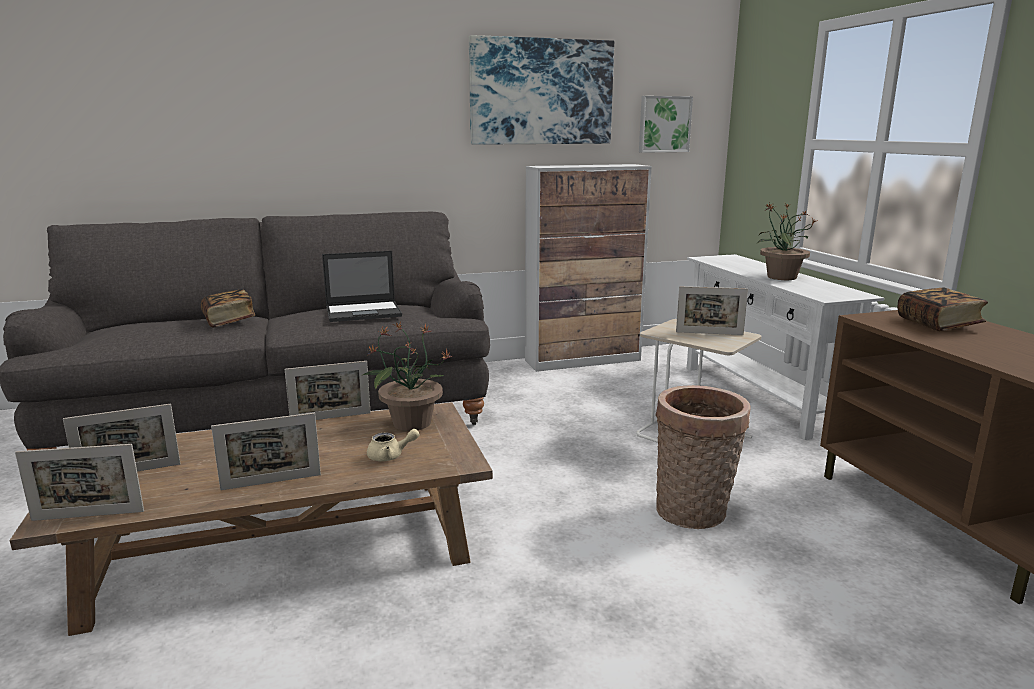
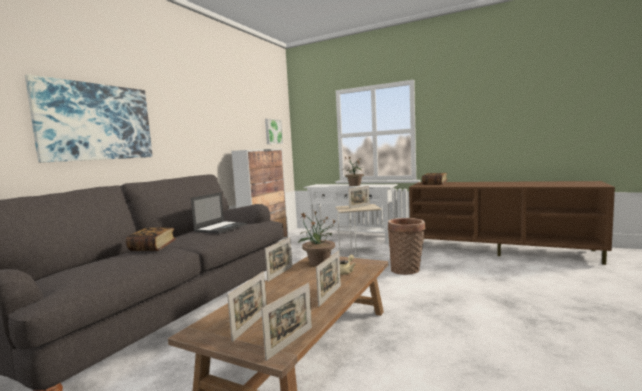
camera: 45 degrees left, 10 degrees down
picture [469,35,614,145] -> picture moved to [25,74,153,163]

